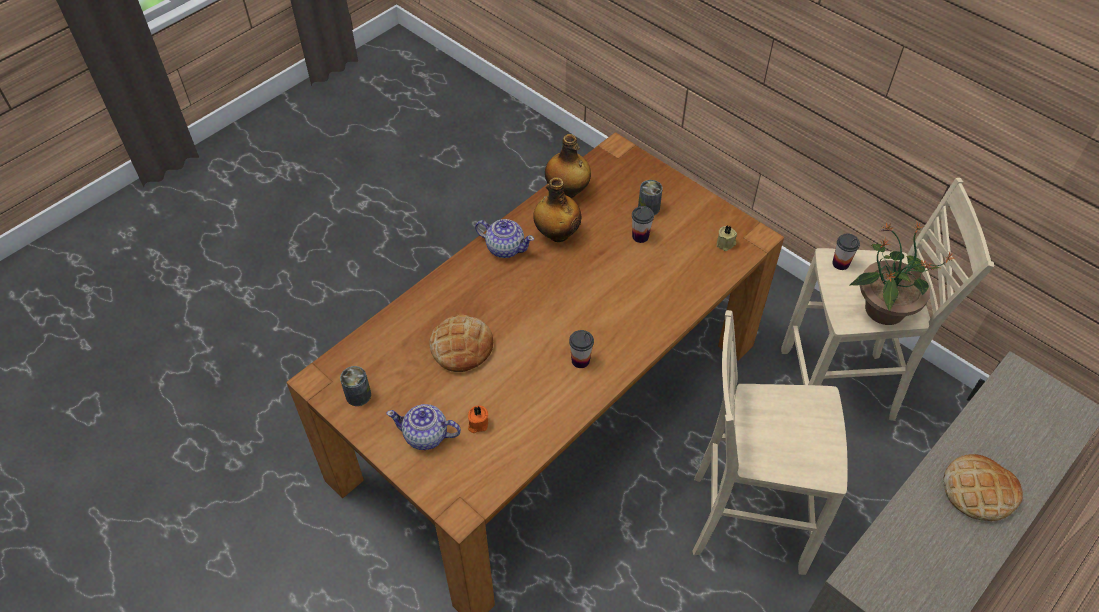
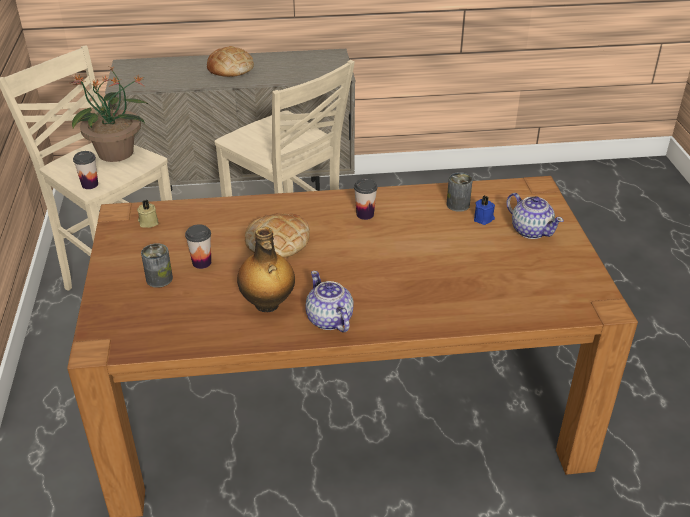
camera: 140 degrees left, 15 degrees down
can [340,366,371,406] -> can moved to [446,172,473,212]
bread [429,314,493,372] -> bread moved to [245,213,310,258]
orange candle [468,406,488,433] -> blue candle [474,196,495,225]
bottle [545,134,591,198] -> none

